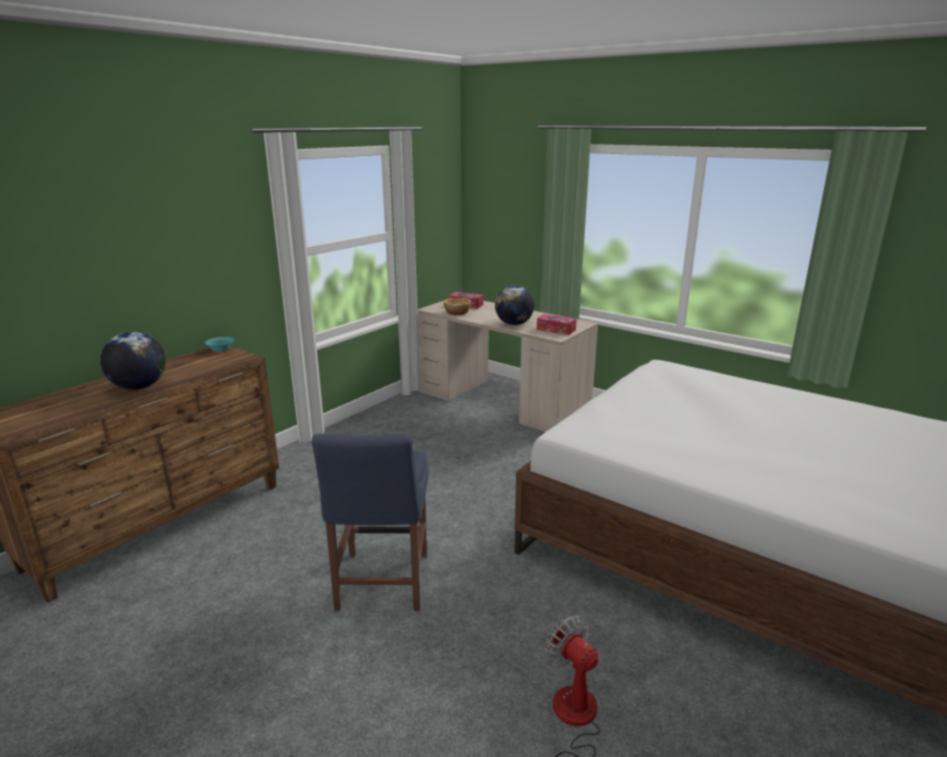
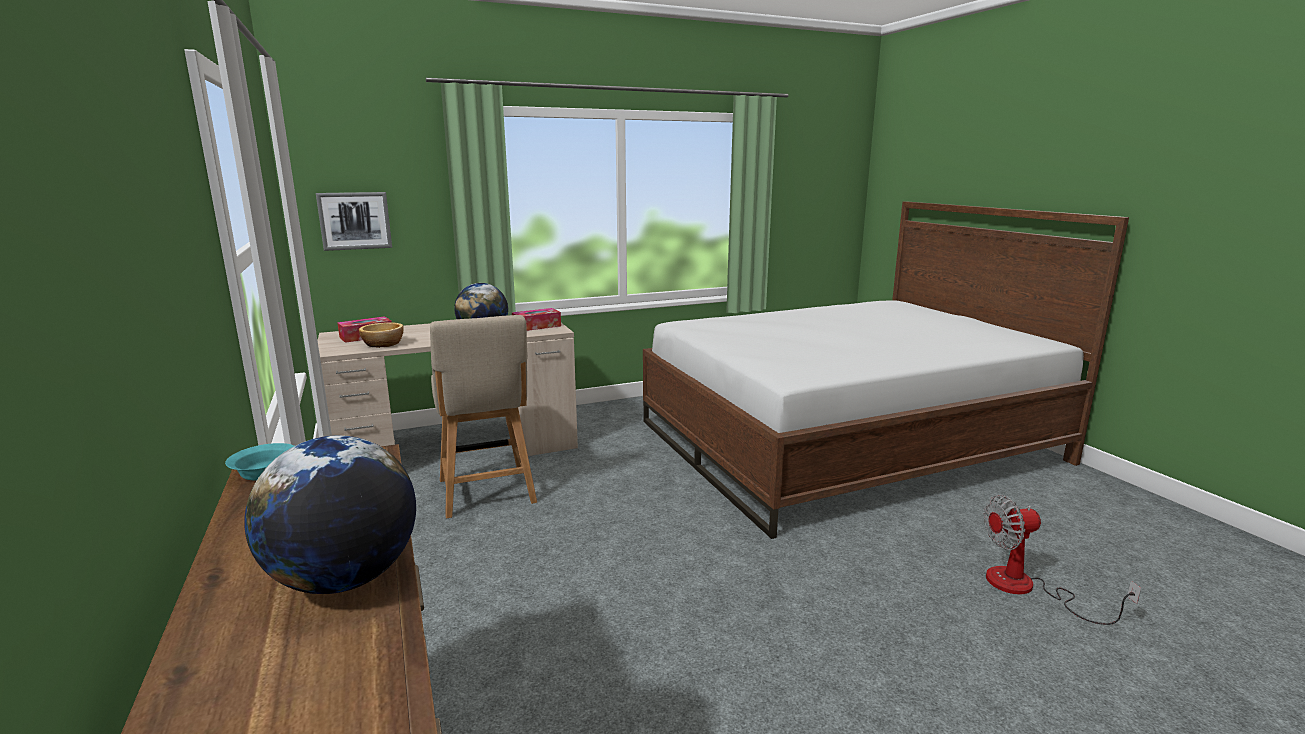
camera: 60 degrees left, 5 degrees down
blue chair [312,434,428,611] -> none
none -> picture [316,192,392,251]
none -> beige chair [430,315,537,518]

